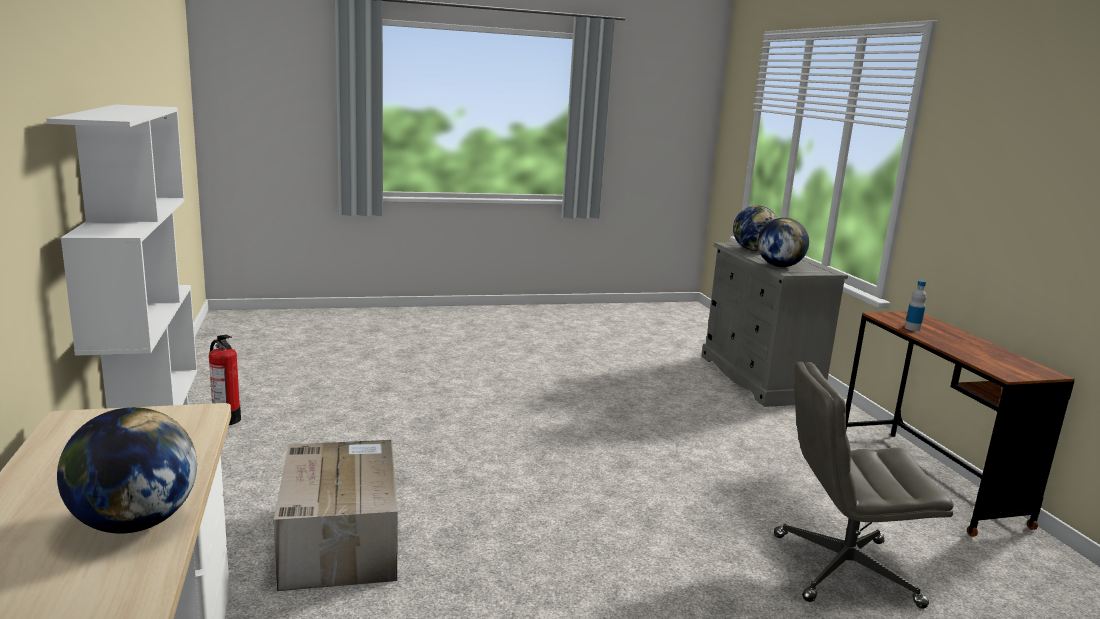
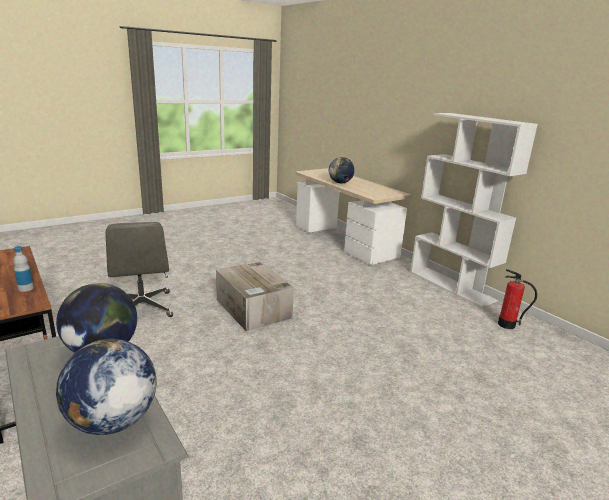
camera: 160 degrees right, 5 degrees up
cardboard box [274,440,398,591] -> cardboard box moved to [216,261,294,331]
grey office chair [774,362,954,609] -> grey office chair turned 90 degrees clockwise [105,222,173,317]

